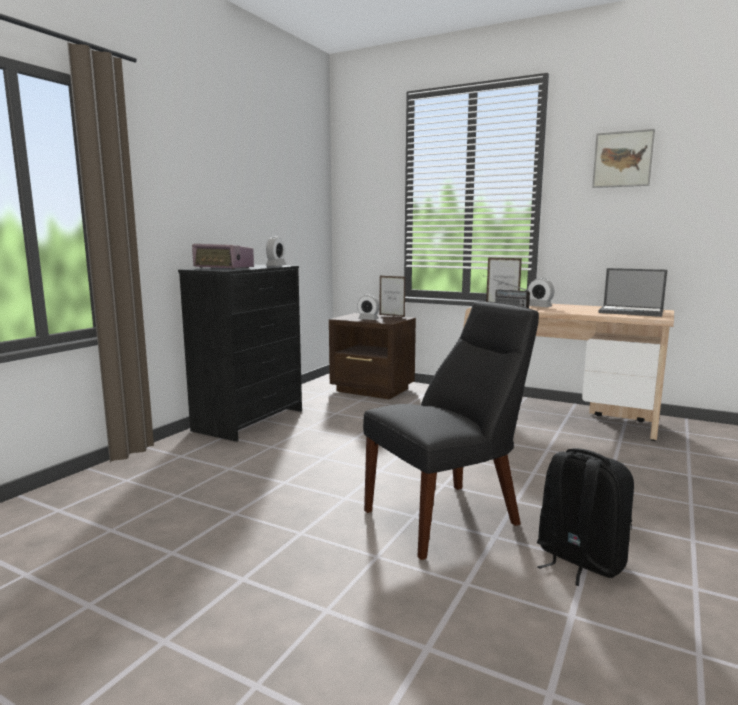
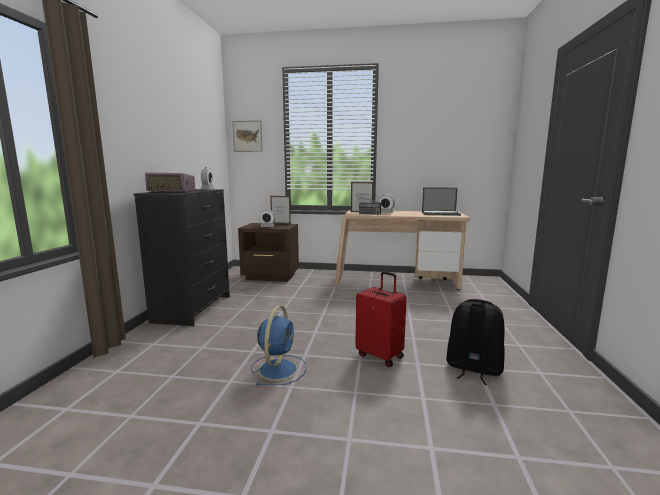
camera: 20 degrees left, 0 degrees up
black chair [363,301,539,560] -> red suitcase [355,271,407,367]
picture [592,129,655,188] -> picture moved to [232,120,263,152]
none -> blue fan [251,306,306,385]

